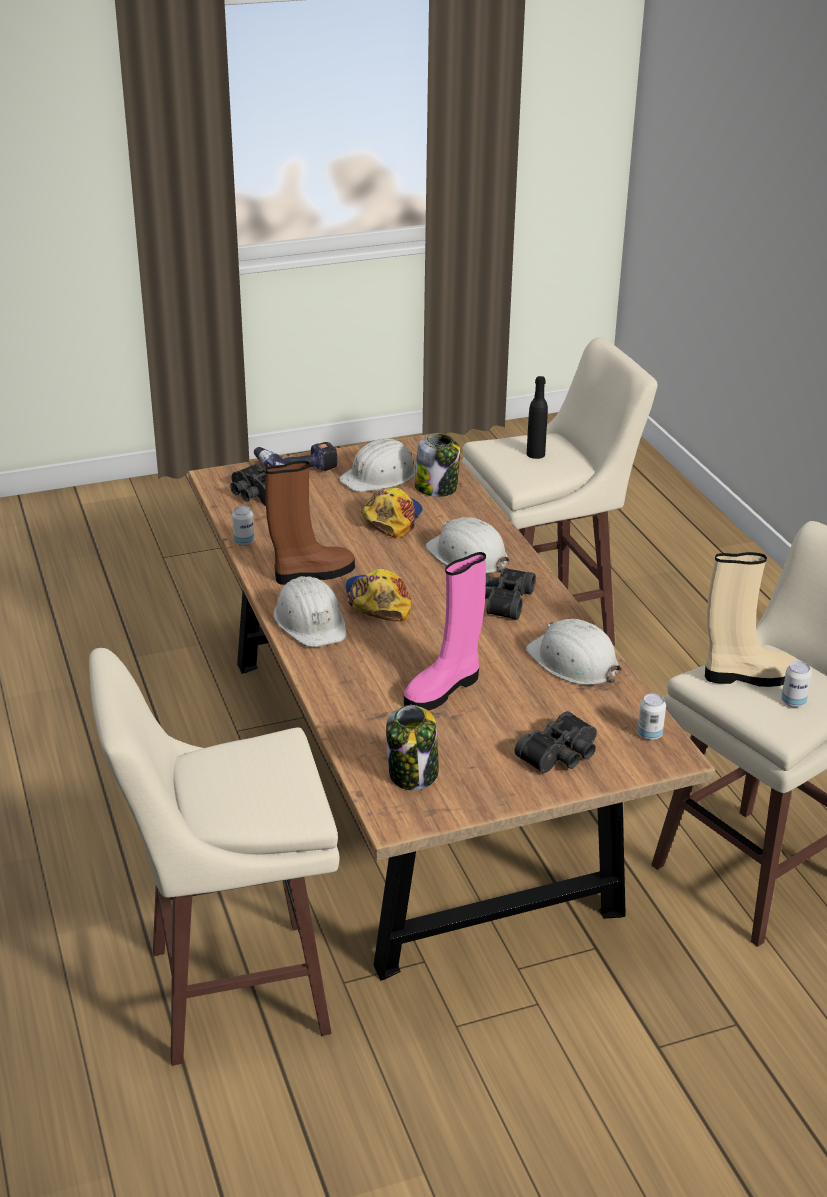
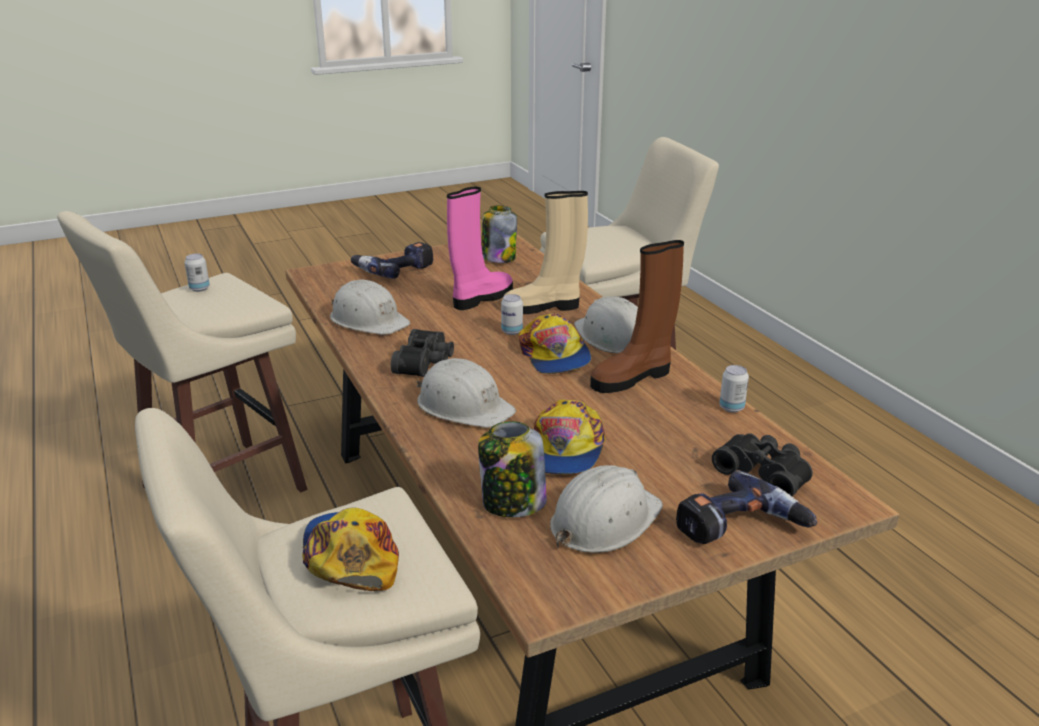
camera: 175 degrees right, 5 degrees down
black binoculars [515,711,597,773] -> power drill [351,242,433,279]
black bottle [527,376,548,459] -> cap [302,507,399,591]
can [637,693,666,740] -> can moved to [501,294,523,335]
beige boot [705,552,796,687] -> beige boot moved to [502,191,588,314]

